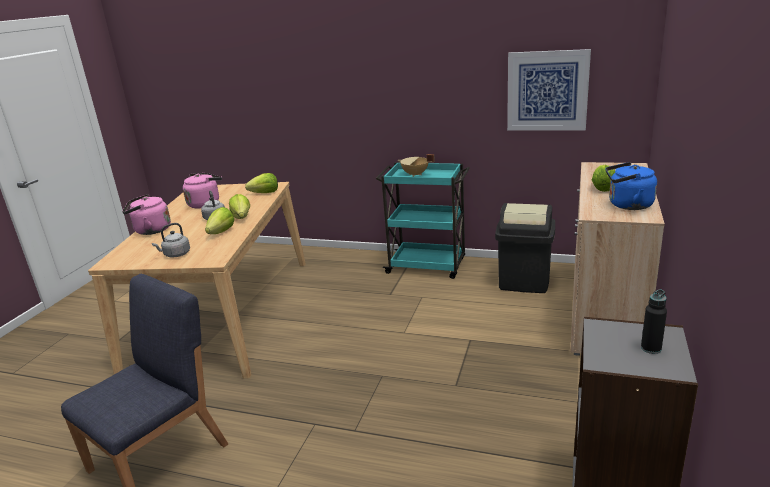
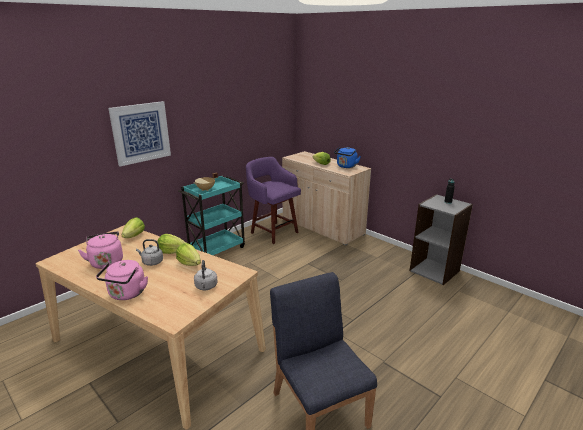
camera: 65 degrees left, 0 degrees up
black trash can [495,203,555,293] -> purple stool [246,157,301,244]
picture [507,49,591,130] -> picture moved to [108,101,171,167]

